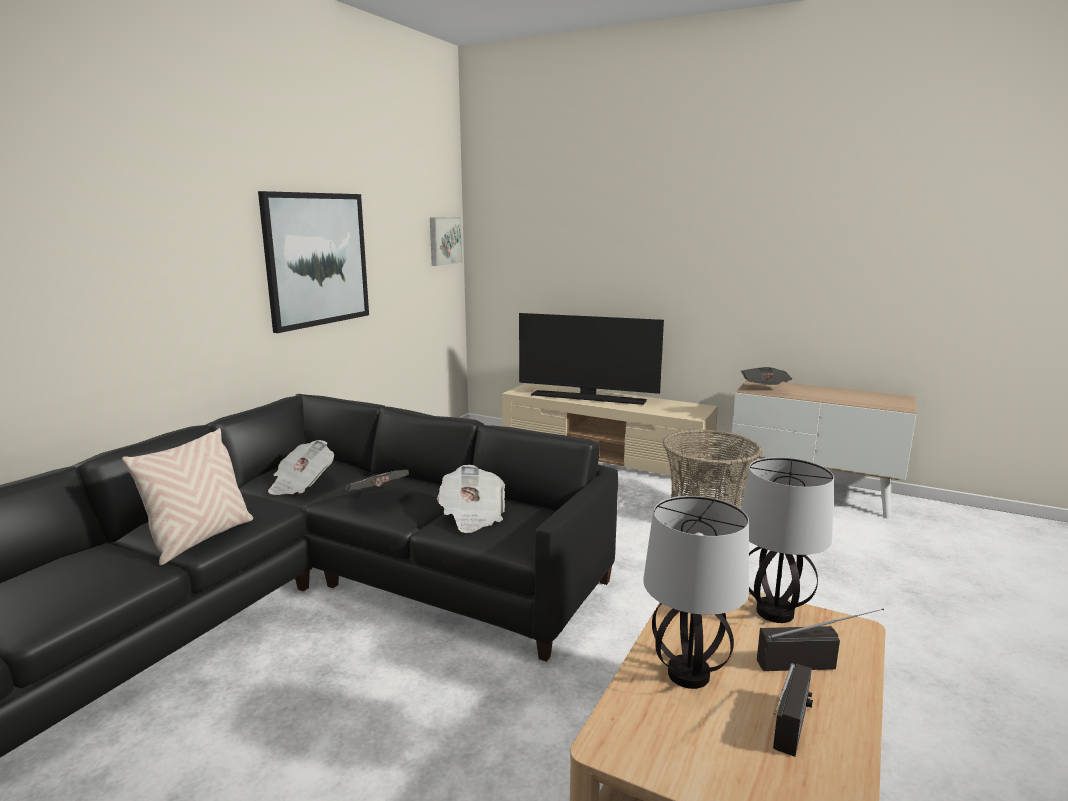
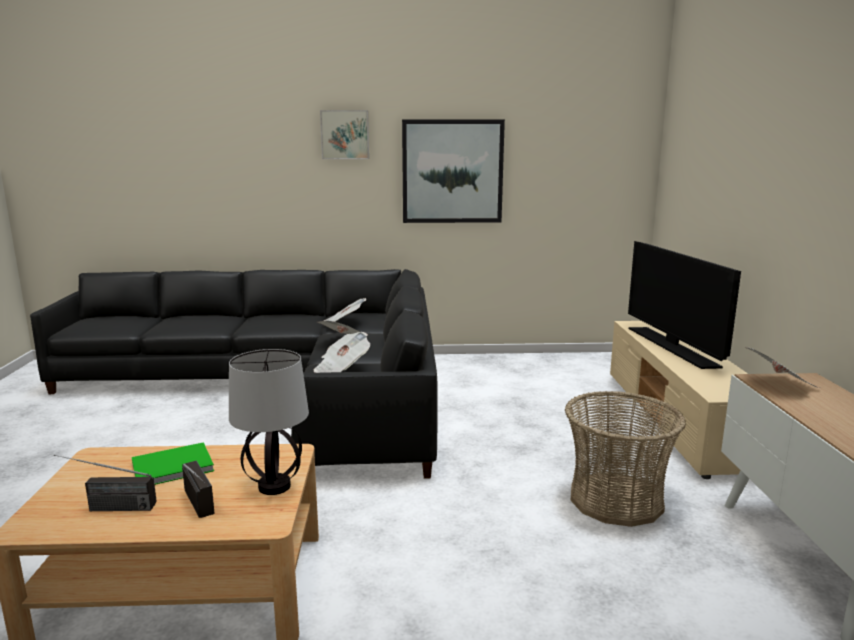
camera: 60 degrees right, 0 degrees up
beige pillow [122,428,253,565] -> none
picture [430,217,463,266] -> picture moved to [320,110,369,159]
table lamp [643,496,749,689] -> green book [132,442,214,485]

